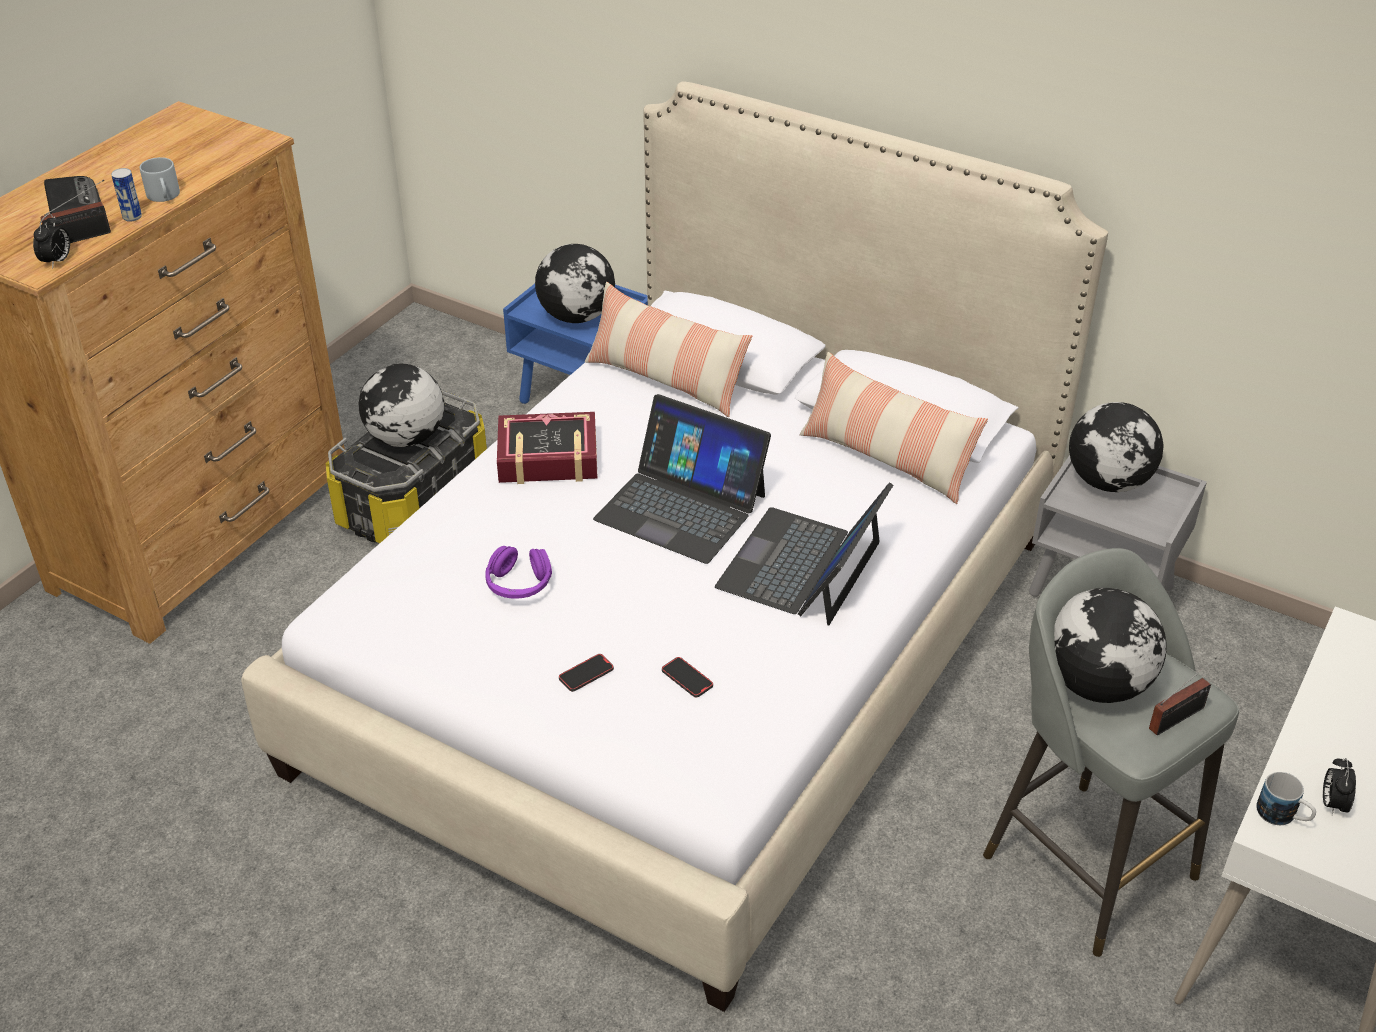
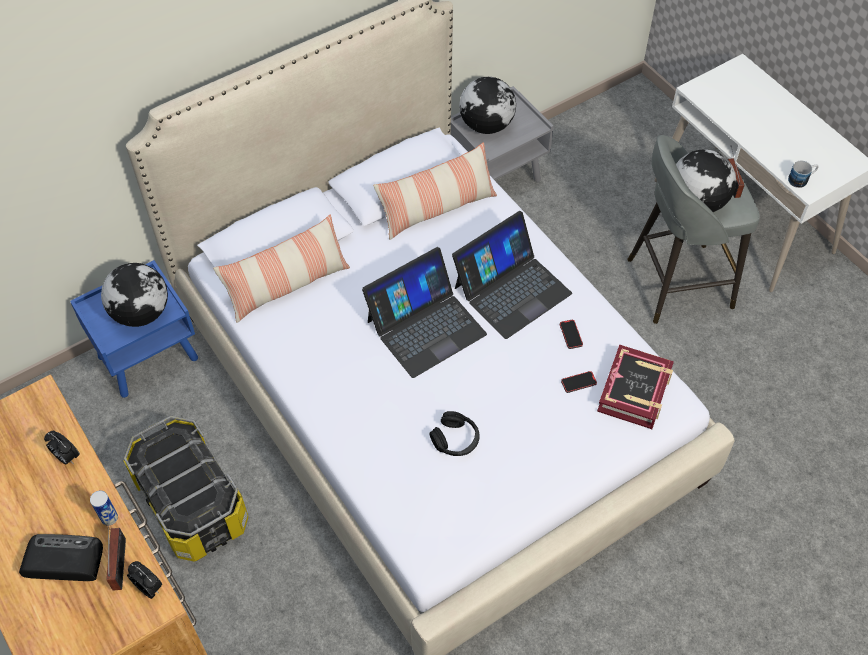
camera: 65 degrees left, 15 degrees up
grey mug [140,157,180,202] -> none
globe [359,364,444,447] -> none
purple headphones [485,546,552,599] -> black headphones [429,411,480,456]
book [497,412,598,484] -> book moved to [597,345,674,429]
phone [559,654,614,692] -> phone moved to [560,320,583,349]
laptop [715,482,893,626] -> laptop turned 90 degrees counterclockwise [452,211,572,339]
alarm clock [1323,758,1356,815] -> alarm clock moved to [44,431,80,464]

